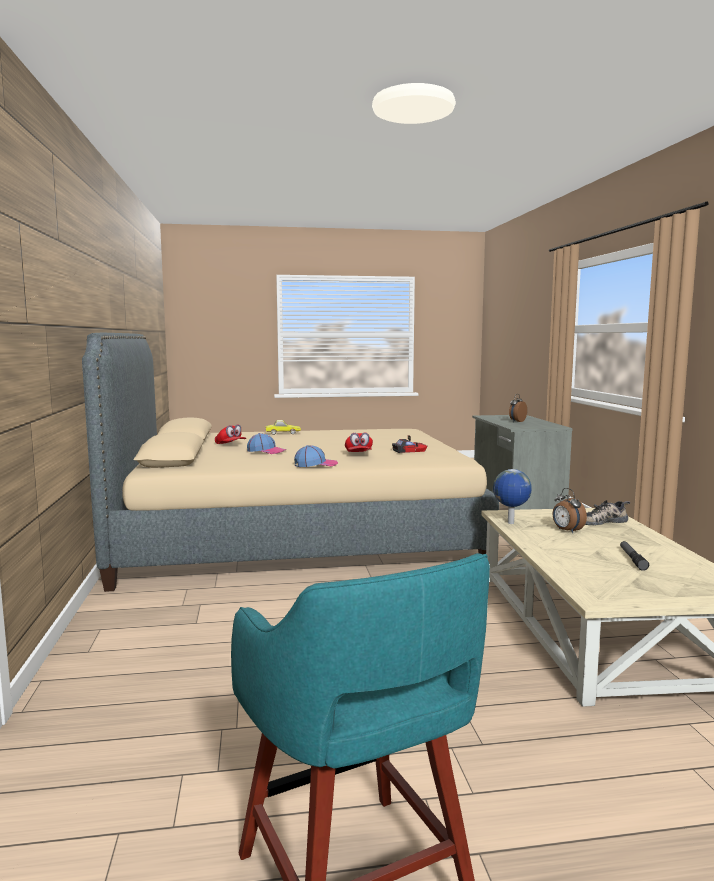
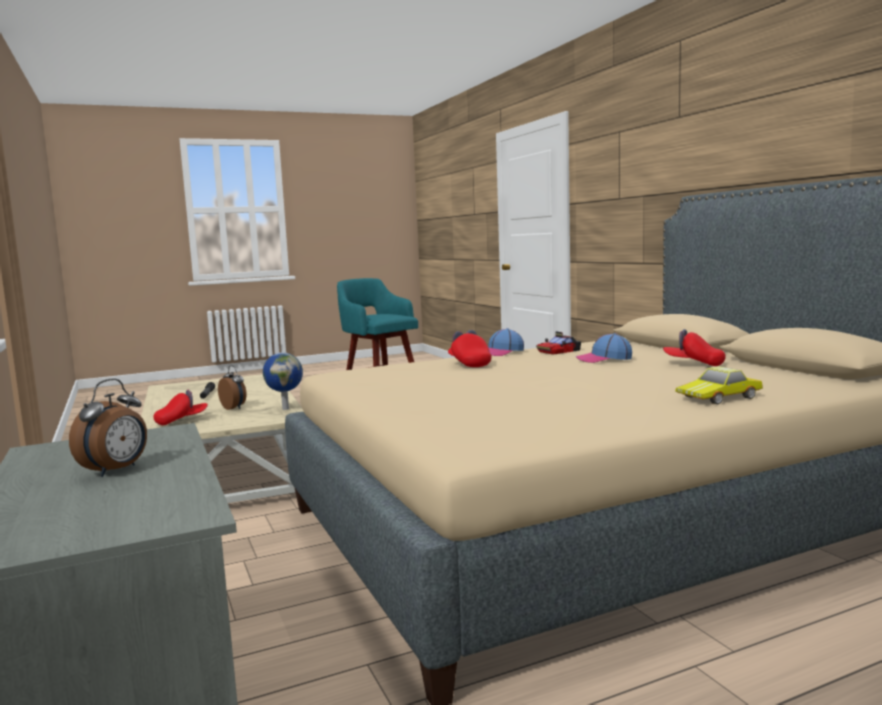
camera: 165 degrees right, 0 degrees up
toy car [392,435,427,453] -> toy car moved to [536,331,581,355]
shoe [585,500,630,525] -> red cap [153,390,208,425]

